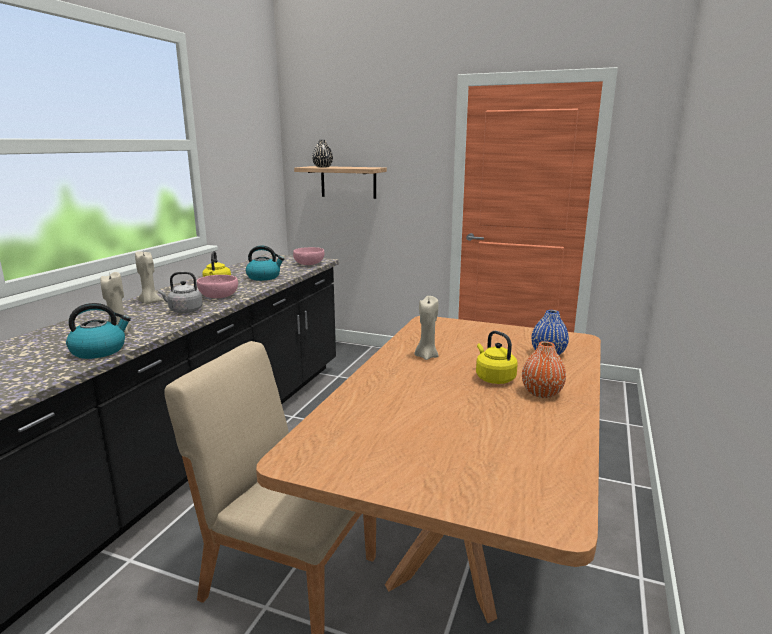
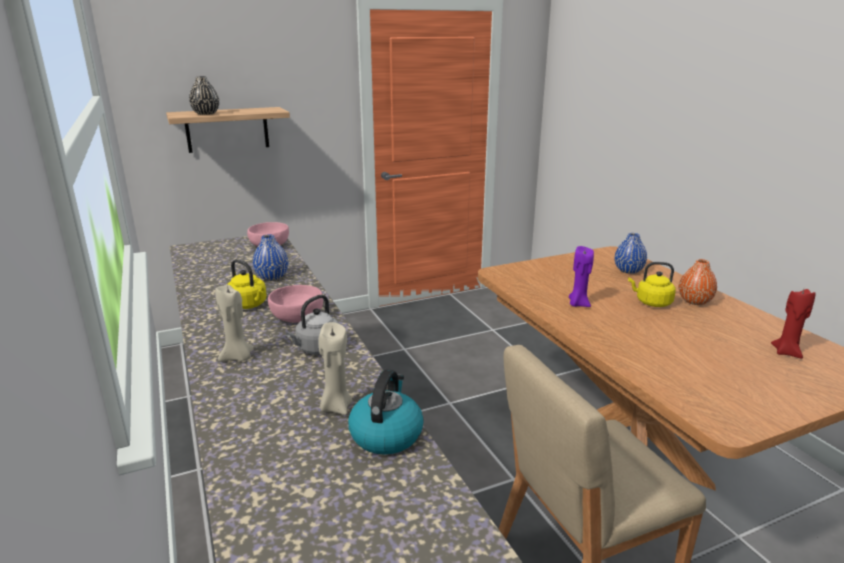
camera: 45 degrees left, 5 degrees up
kettle [246,245,284,281] -> blue vase [253,234,288,281]
beige candle [415,296,439,360] -> purple candle [569,246,594,307]
none -> red candle [771,289,815,359]

